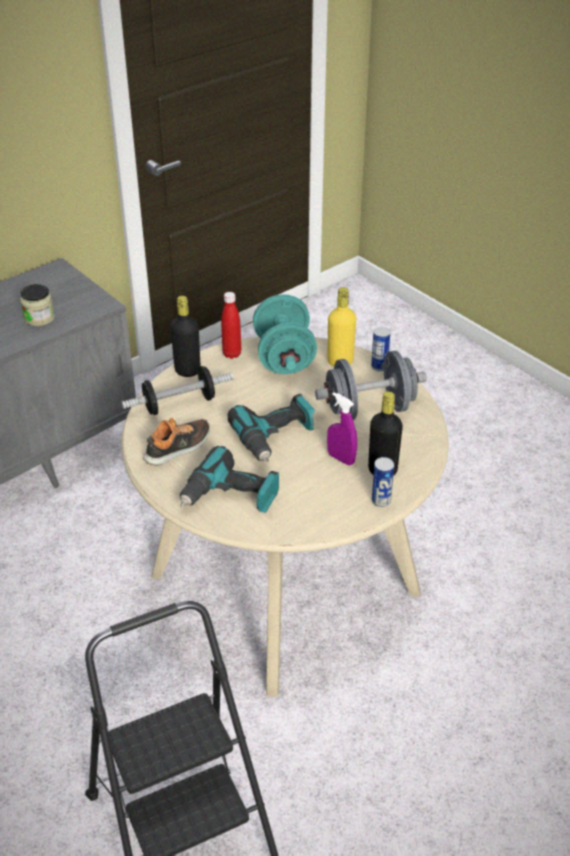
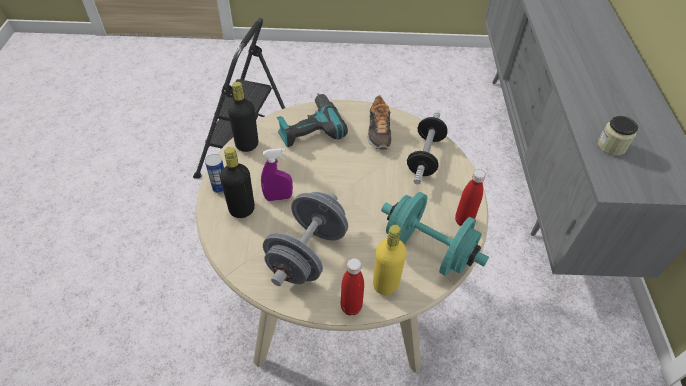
camera: 130 degrees right, 10 degrees up
black bottle [170,296,201,377] -> black bottle moved to [228,82,258,152]
power drill [228,394,315,462] -> none
can [371,327,390,371] -> red bottle [341,258,364,315]

